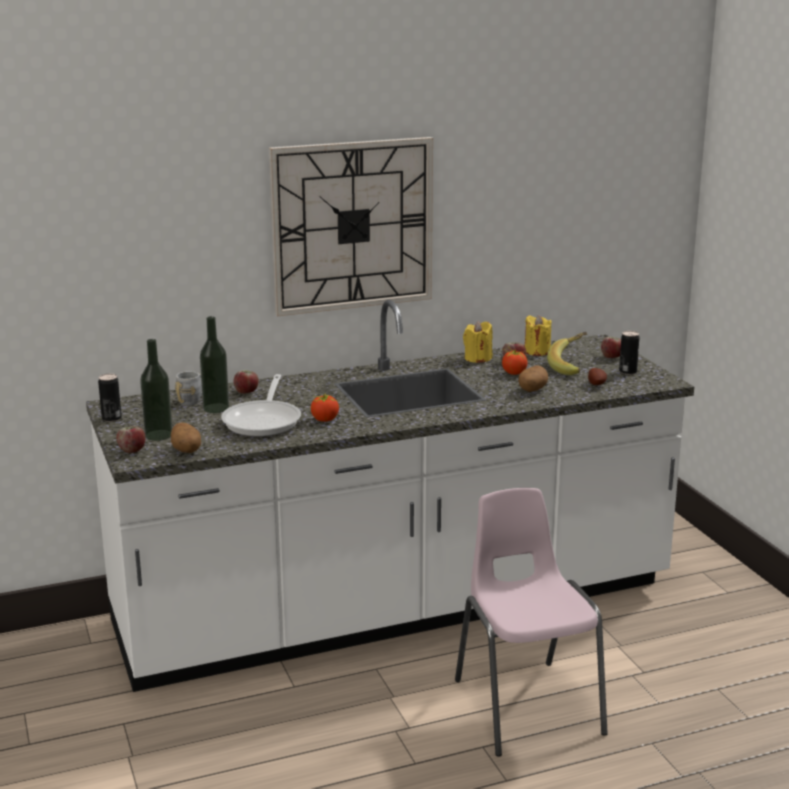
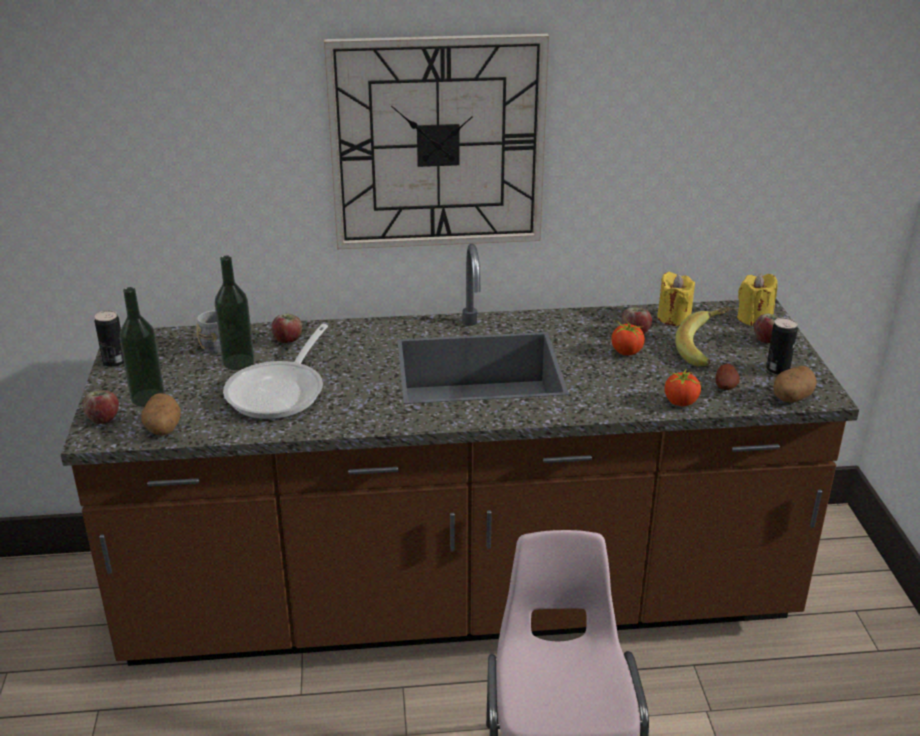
camera: 15 degrees right, 10 degrees up
white counter [86,300,694,692] -> brown counter [61,244,859,666]
tomato [311,394,339,422] -> tomato moved to [664,368,701,406]
yellow candle [463,321,493,363] -> yellow candle moved to [737,273,778,326]
potato [518,365,548,392] -> potato moved to [773,366,816,403]

